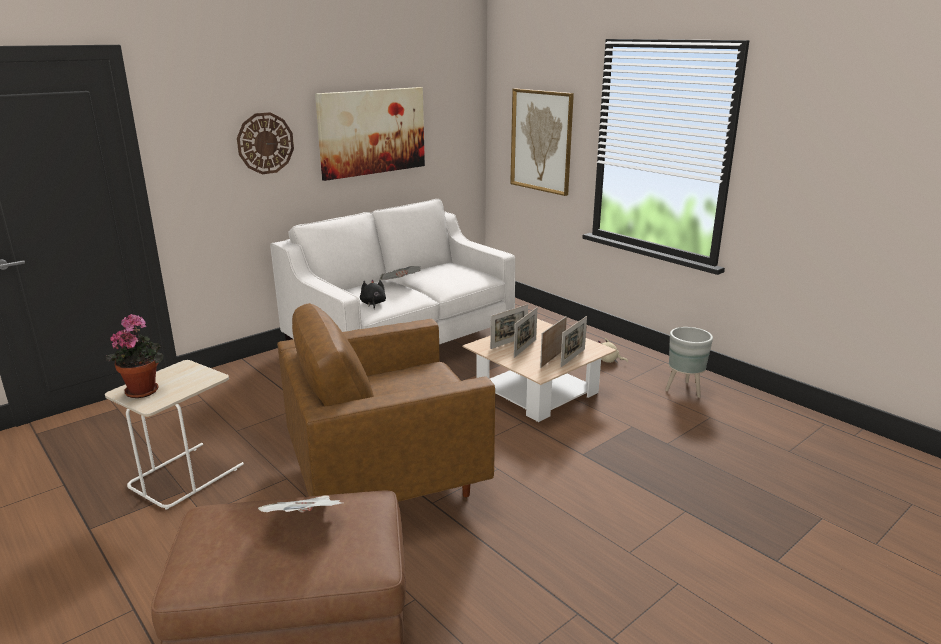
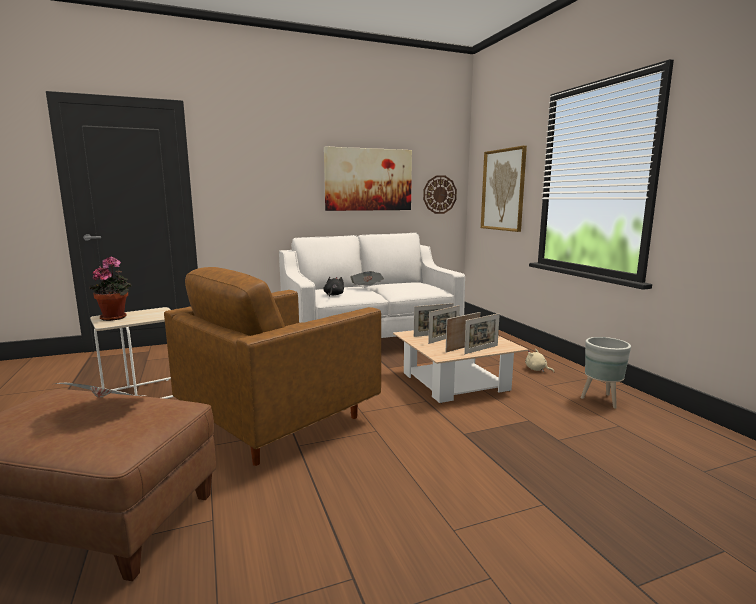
camera: 20 degrees right, 10 degrees down
wall clock [237,112,294,174] -> wall clock moved to [423,175,457,214]
brown armchair [277,303,495,502] -> brown armchair turned 45 degrees counterclockwise [164,267,381,466]

